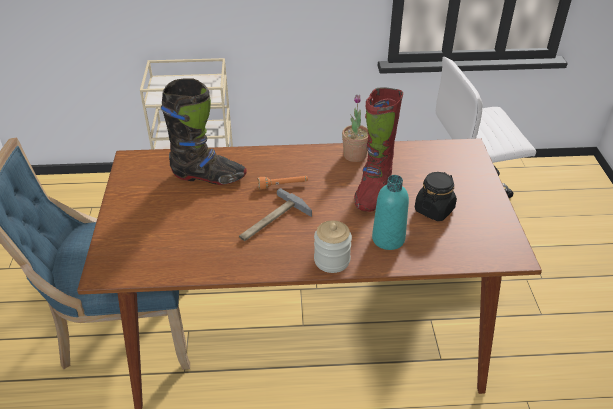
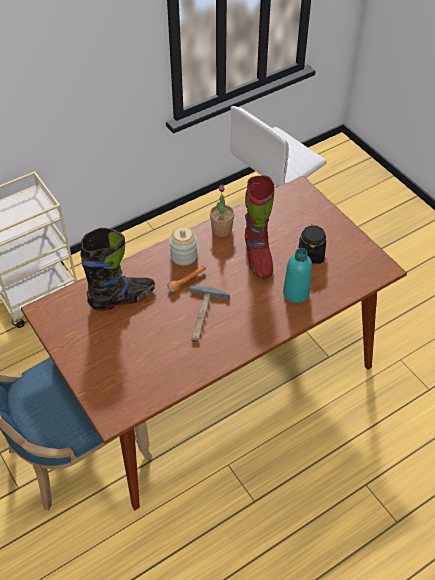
camera: 30 degrees left, 10 degrees up
jar [314,221,352,273] -> jar moved to [169,227,197,266]

